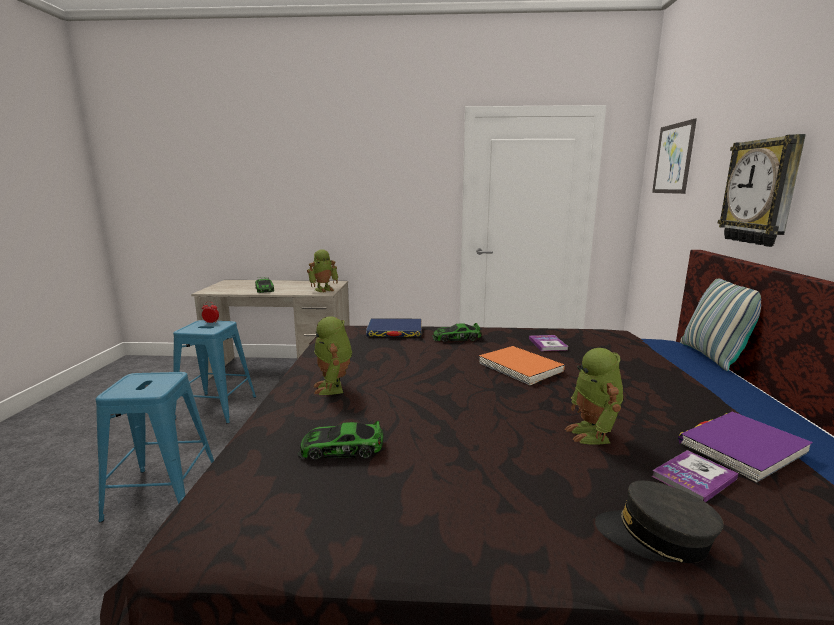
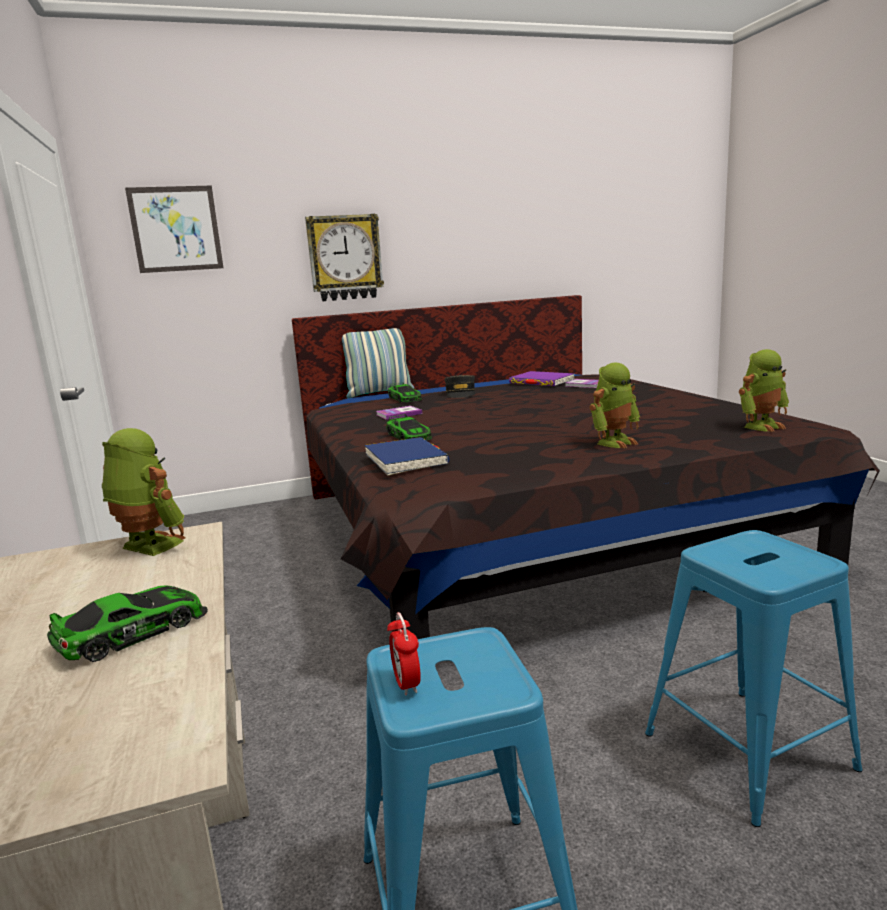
camera: 110 degrees left, 0 degrees up
toy car [297,421,384,460] -> toy car moved to [388,383,422,403]
orange book [479,346,565,385] -> none
toy robot [565,348,623,445] -> toy robot moved to [739,349,789,432]
grey cap [595,481,724,563] -> grey cap moved to [444,375,476,398]

